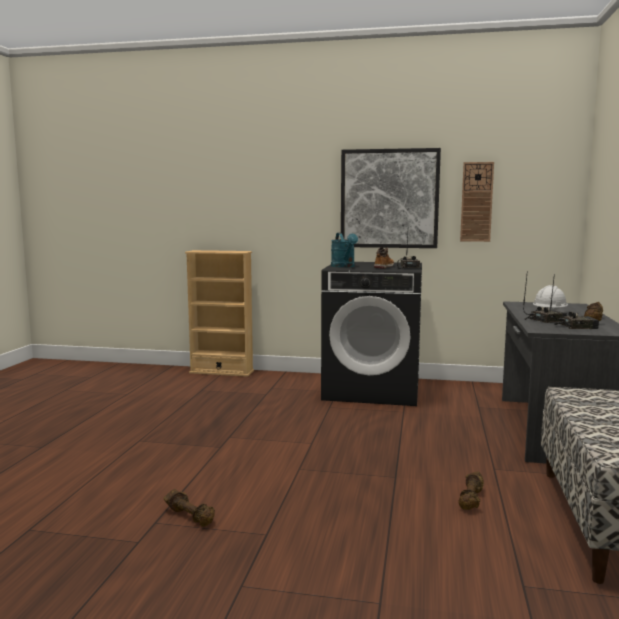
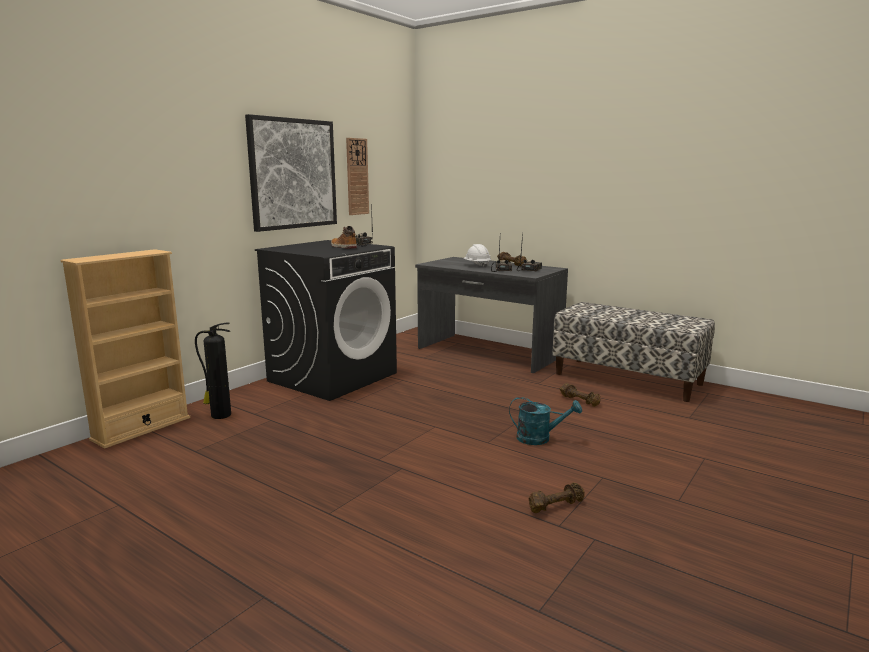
camera: 65 degrees left, 5 degrees up
turquoise watering can [331,233,358,267] -> turquoise watering can moved to [509,397,582,445]
none -> fire extinguisher [195,323,231,419]

